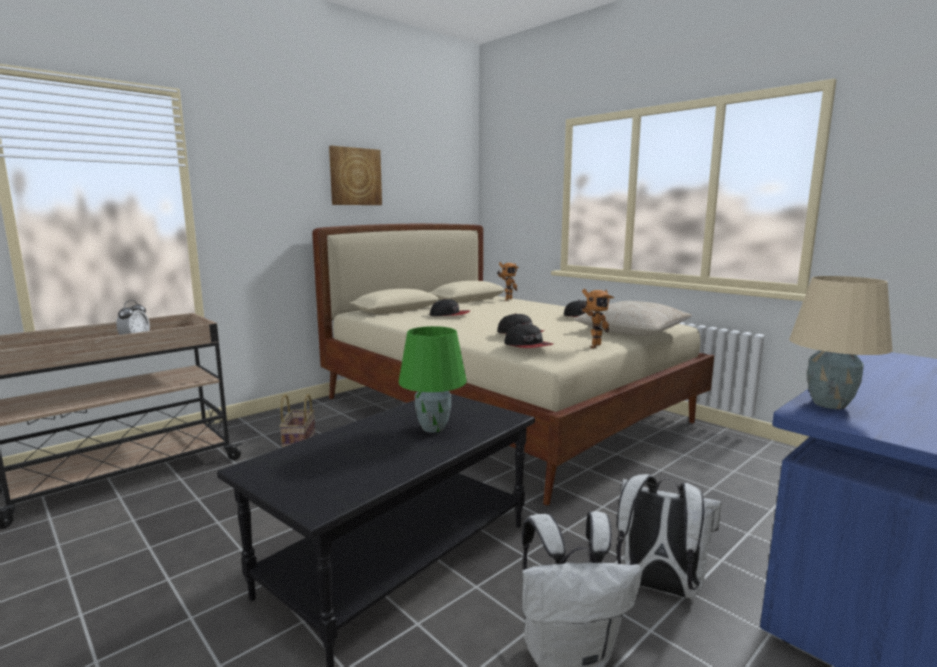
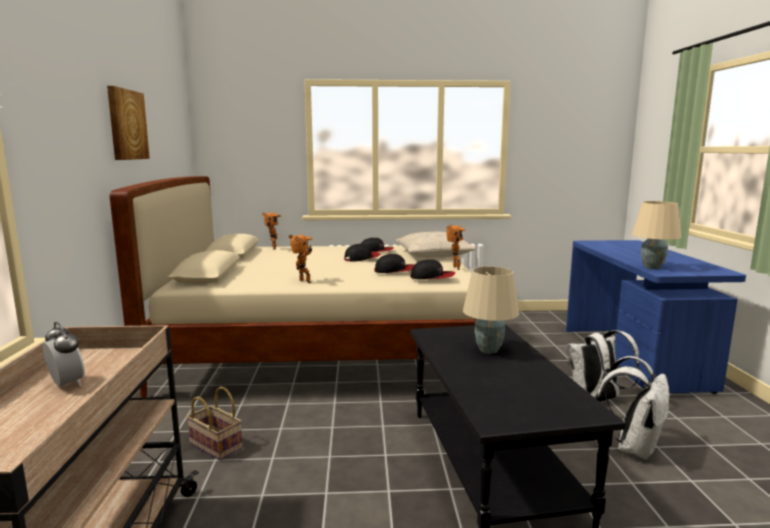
camera: 50 degrees left, 0 degrees up
green table lamp [399,326,467,433] -> beige table lamp [463,267,519,354]
cap [430,299,470,316] -> cap moved to [344,244,381,262]
none -> toy robot [289,235,312,283]

